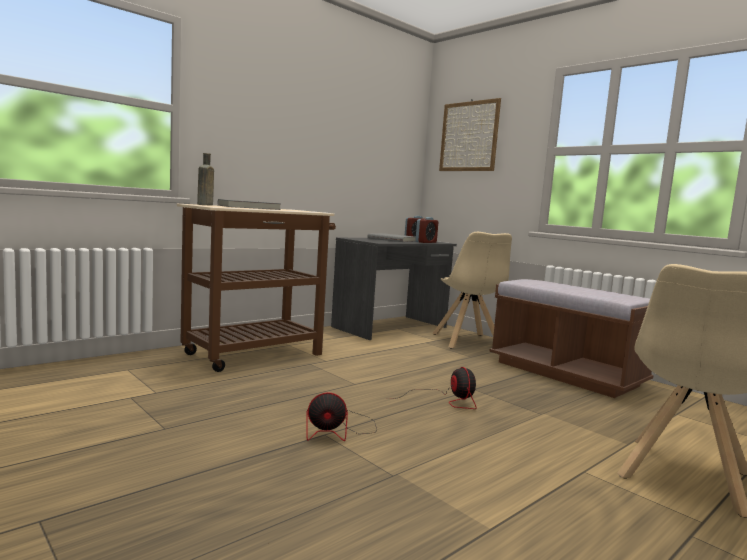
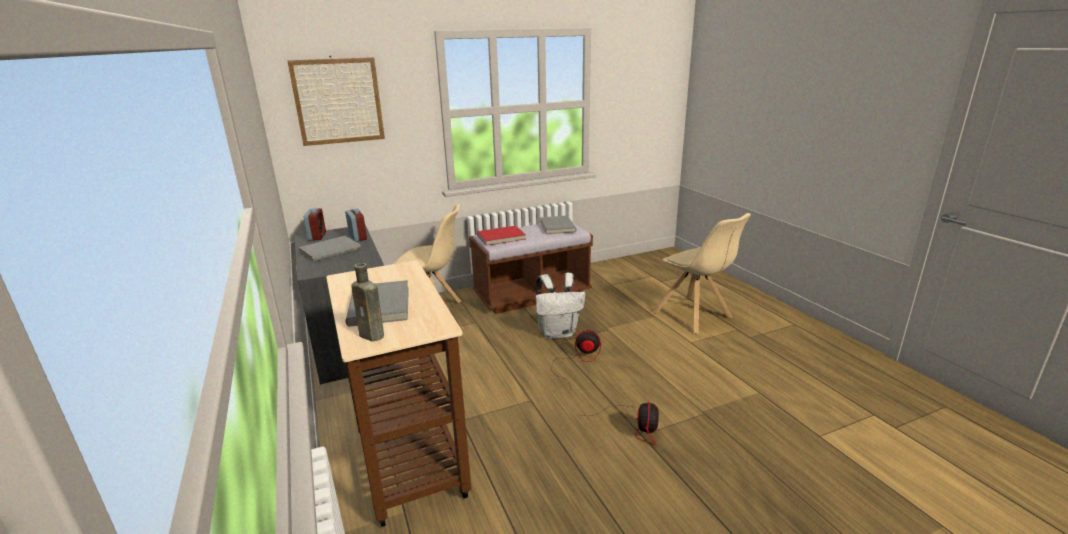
camera: 70 degrees left, 15 degrees up
none -> red book [477,226,526,246]
none -> white backpack [536,273,586,339]
none -> grey book [540,216,577,234]

